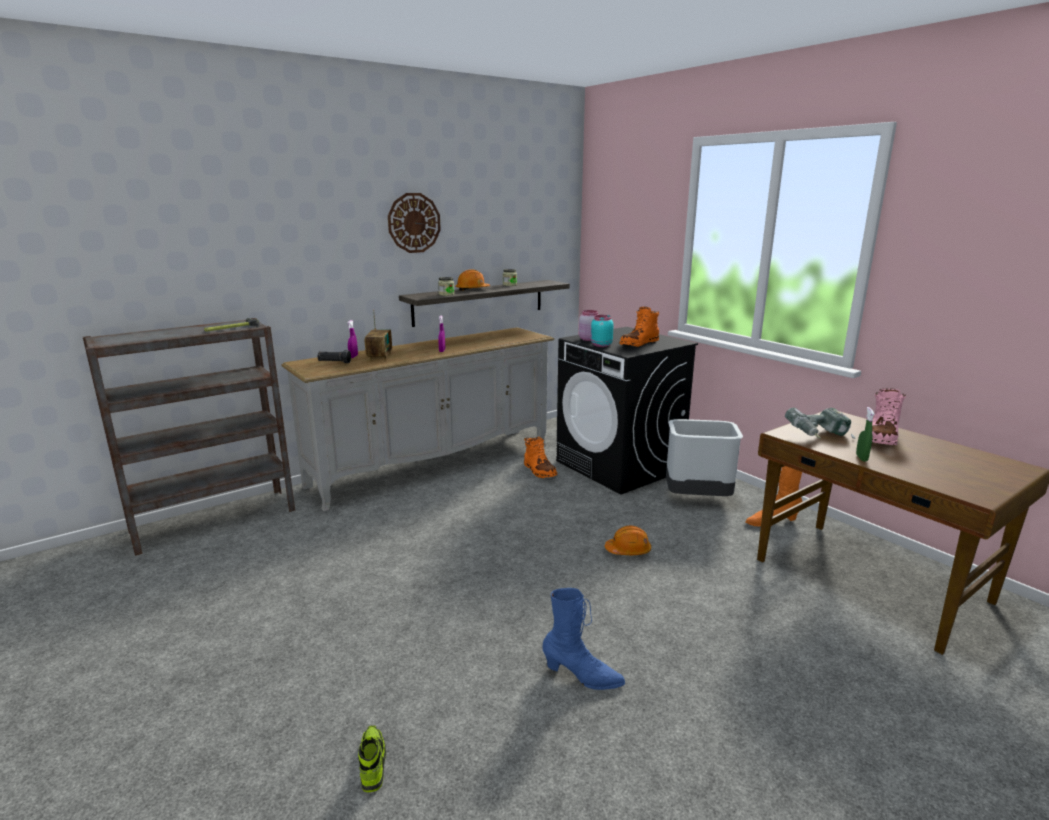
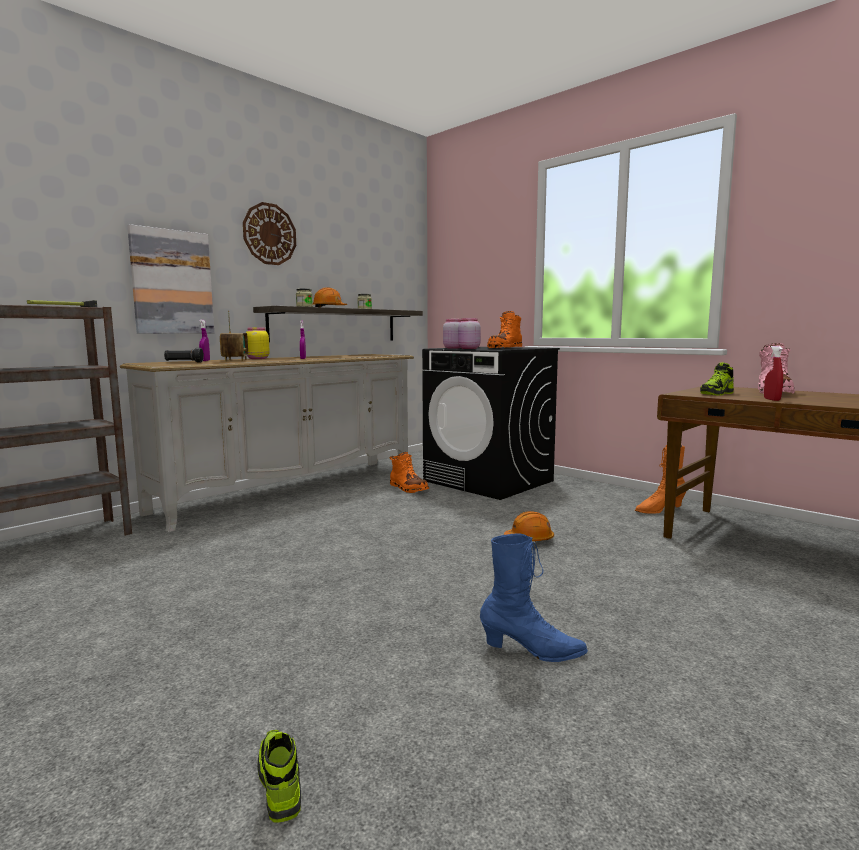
camera: 10 degrees left, 10 degrees down
turquoise jar [591,315,614,347] -> pink jar [458,318,481,349]
grey trash can [666,419,743,496] -> none
power drill [785,407,855,439] -> shoe [700,362,734,395]
green spray bottle [856,407,874,462] -> red spray bottle [764,346,783,401]
none -> picture [127,224,214,334]
none -> yellow jar [246,328,270,359]

